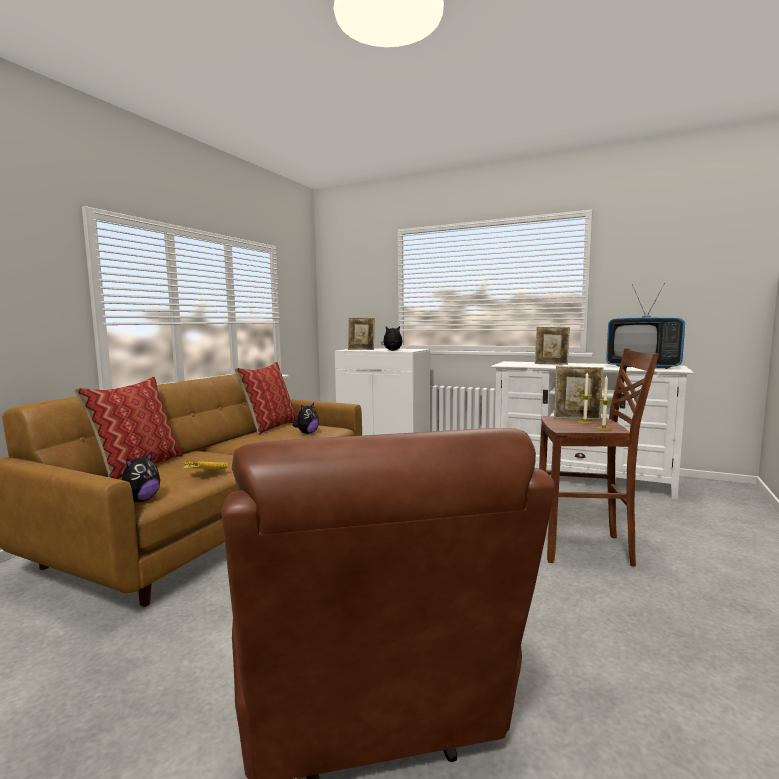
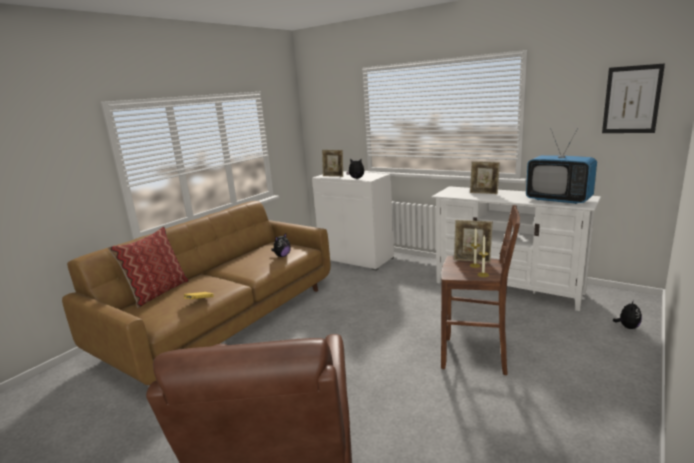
camera: 10 degrees right, 10 degrees up
plush toy [122,451,160,502] -> plush toy moved to [613,300,642,329]
pillow [235,362,297,435] -> none
none -> picture [602,63,665,133]

